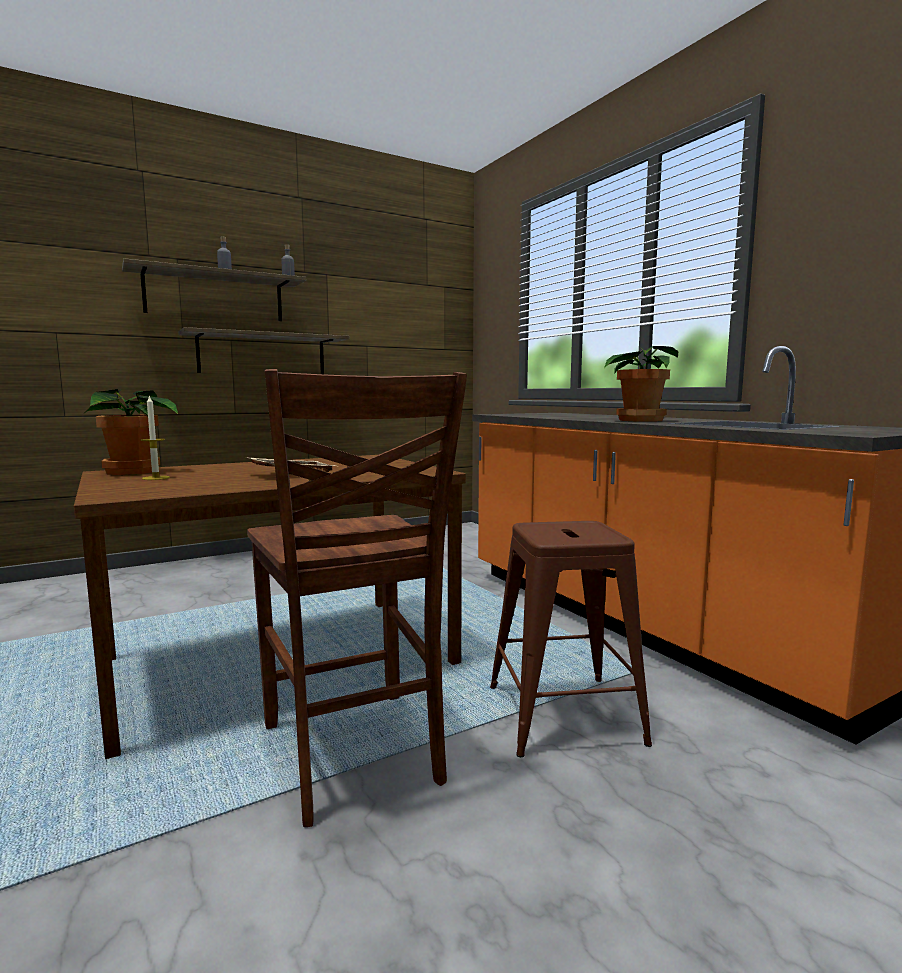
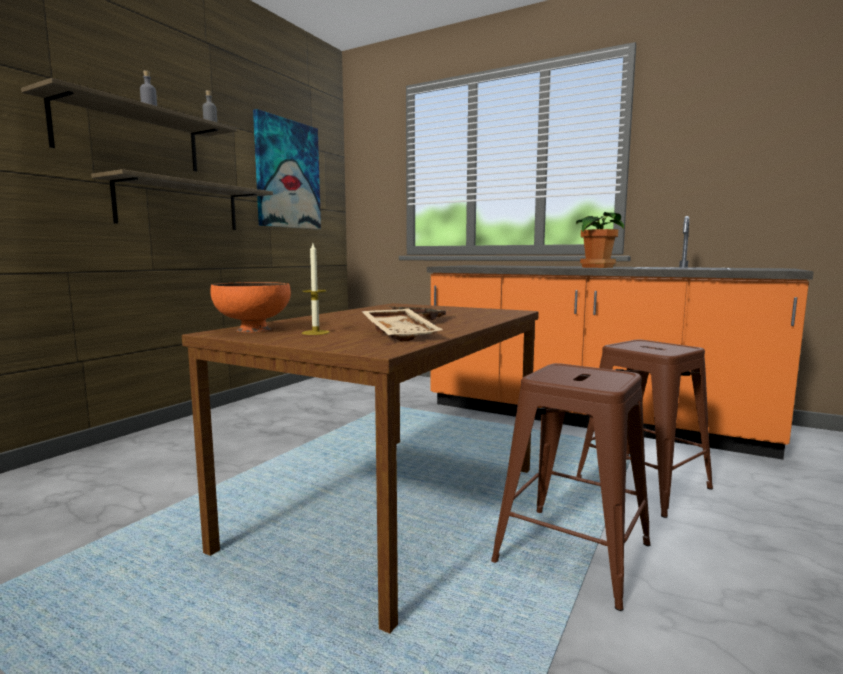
camera: 30 degrees left, 0 degrees up
potted plant [86,389,178,475] -> orange bowl [210,282,291,332]
brown chair [247,369,467,827] -> brown stool [491,363,651,611]
none -> picture [253,109,321,230]
none -> beige tray [361,309,443,342]

